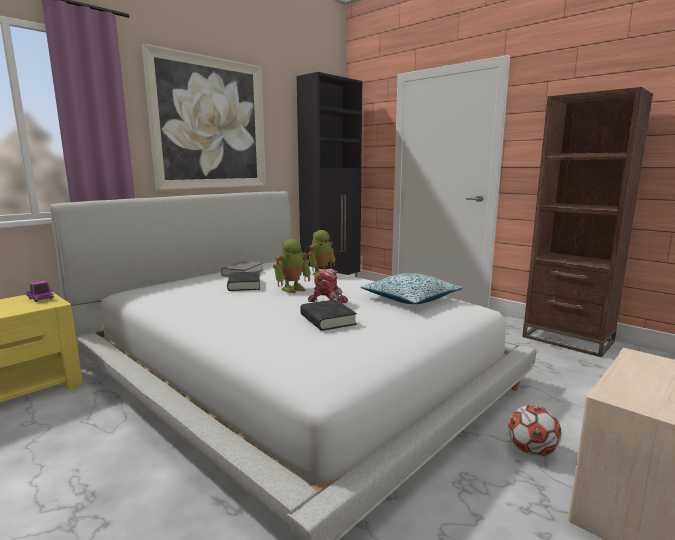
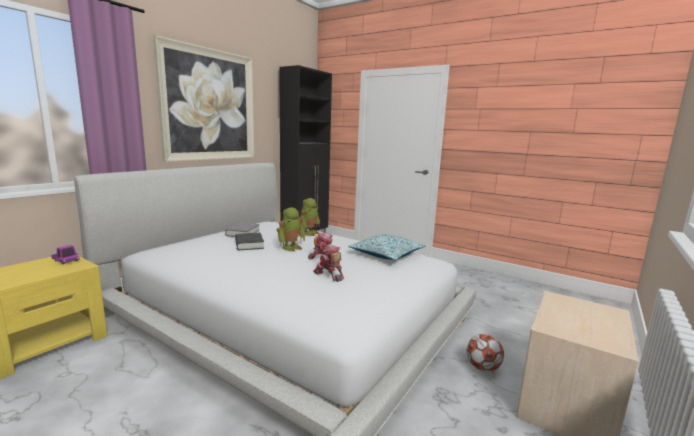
camera: 10 degrees left, 0 degrees up
black book [300,299,357,331] -> toy robot [313,244,344,282]
brown bookcase [522,87,653,357] -> none

